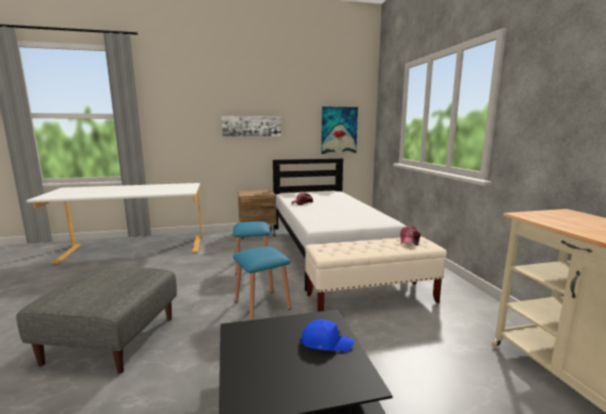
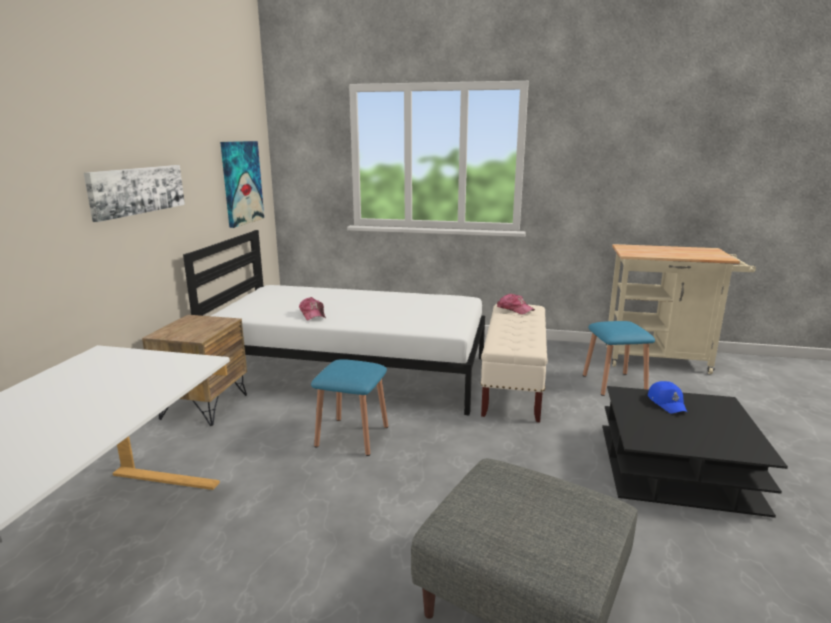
camera: 65 degrees left, 5 degrees up
blue stool [233,246,291,320] -> blue stool moved to [583,321,655,396]
blue cap [300,319,355,352] -> blue cap turned 135 degrees clockwise [648,381,687,414]

